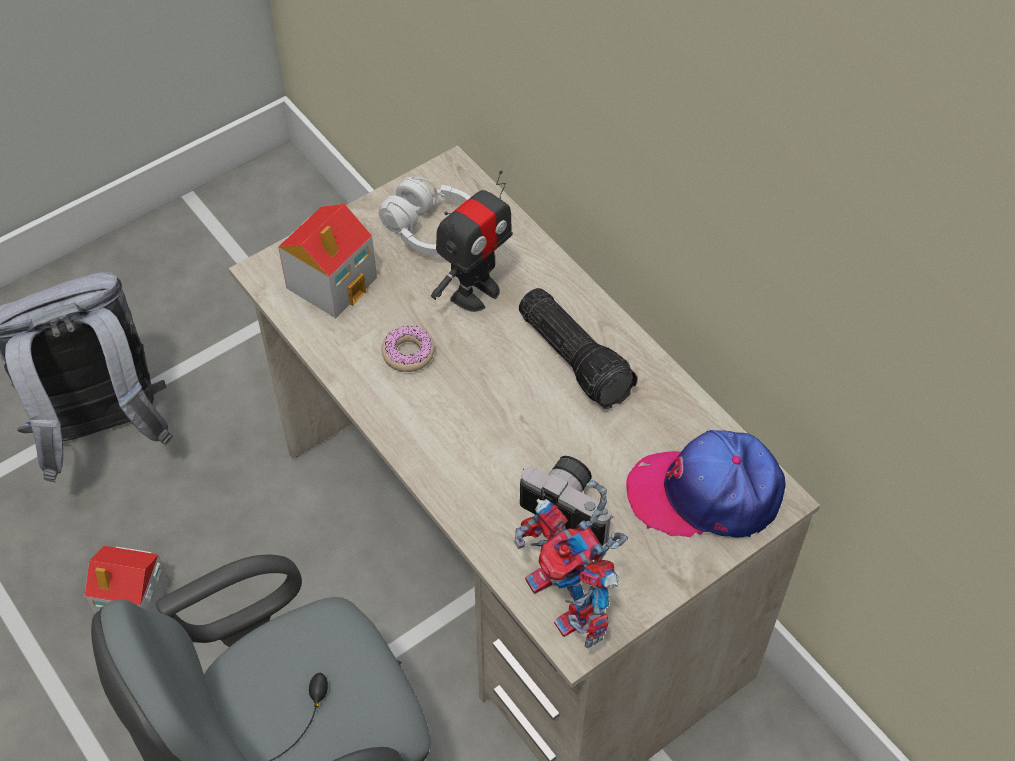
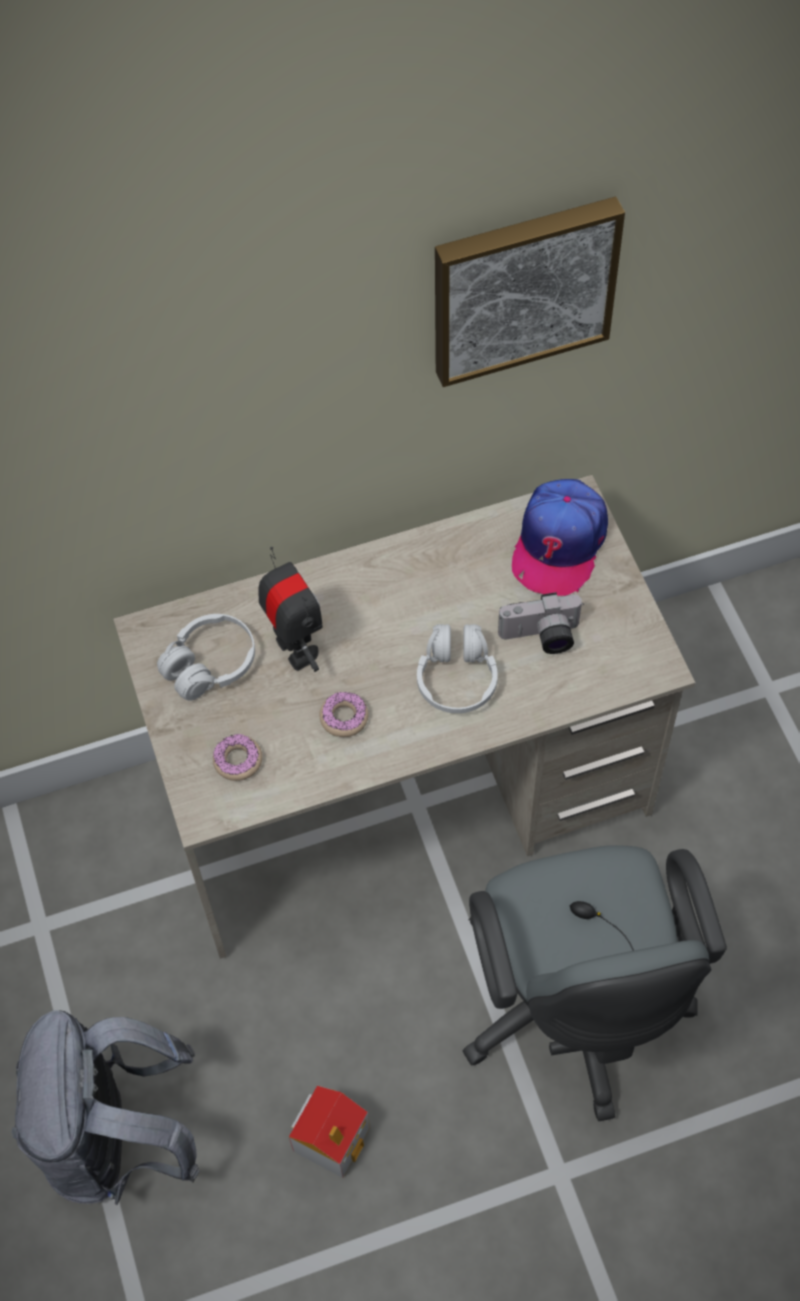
camera: 70 degrees left, 5 degrees up
toy house [278,204,377,318] -> donut [213,734,262,781]
toy robot [514,480,628,648] -> none
flashlight [519,288,638,409] -> none
camera [520,456,614,545] -> camera turned 150 degrees counterclockwise [498,592,584,654]
none -> white headphones [417,624,498,713]
none -> picture [435,196,625,387]

